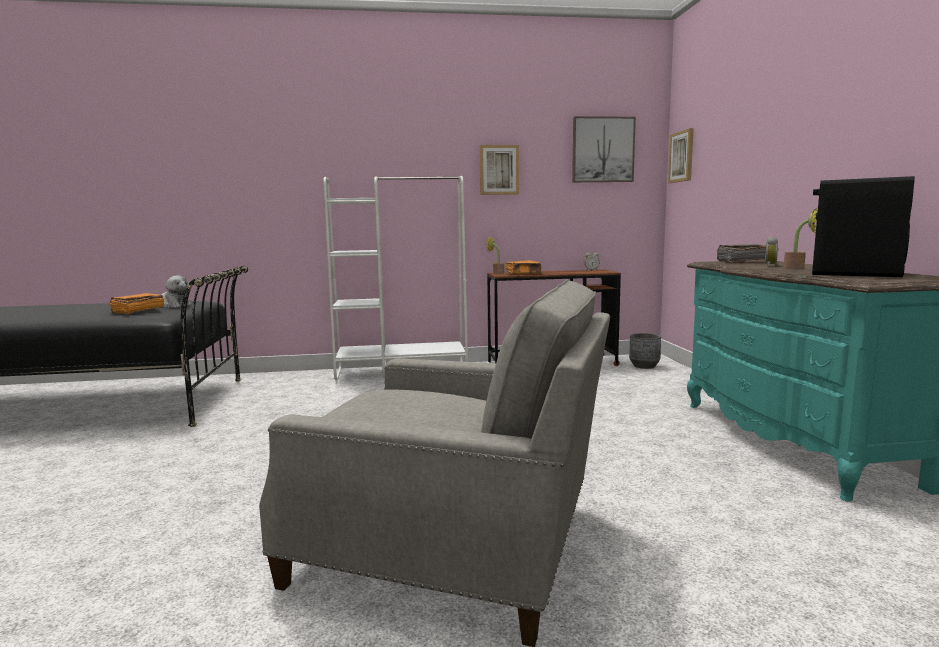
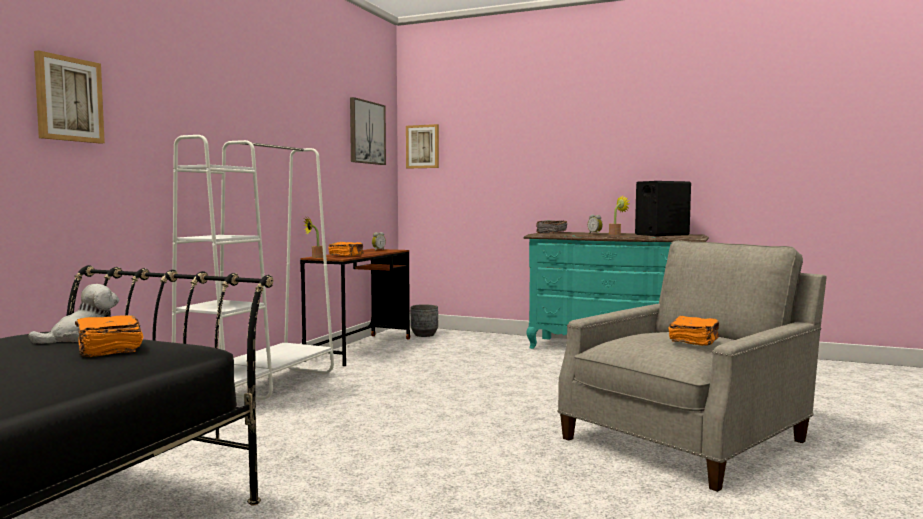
camera: 60 degrees left, 5 degrees down
picture [480,145,519,195] -> picture moved to [34,50,105,144]
none -> orange book [668,316,719,346]

